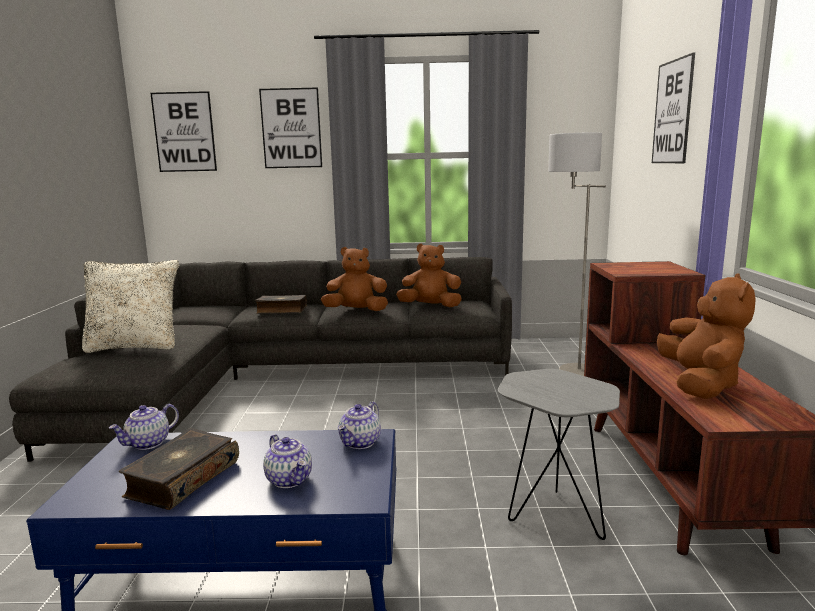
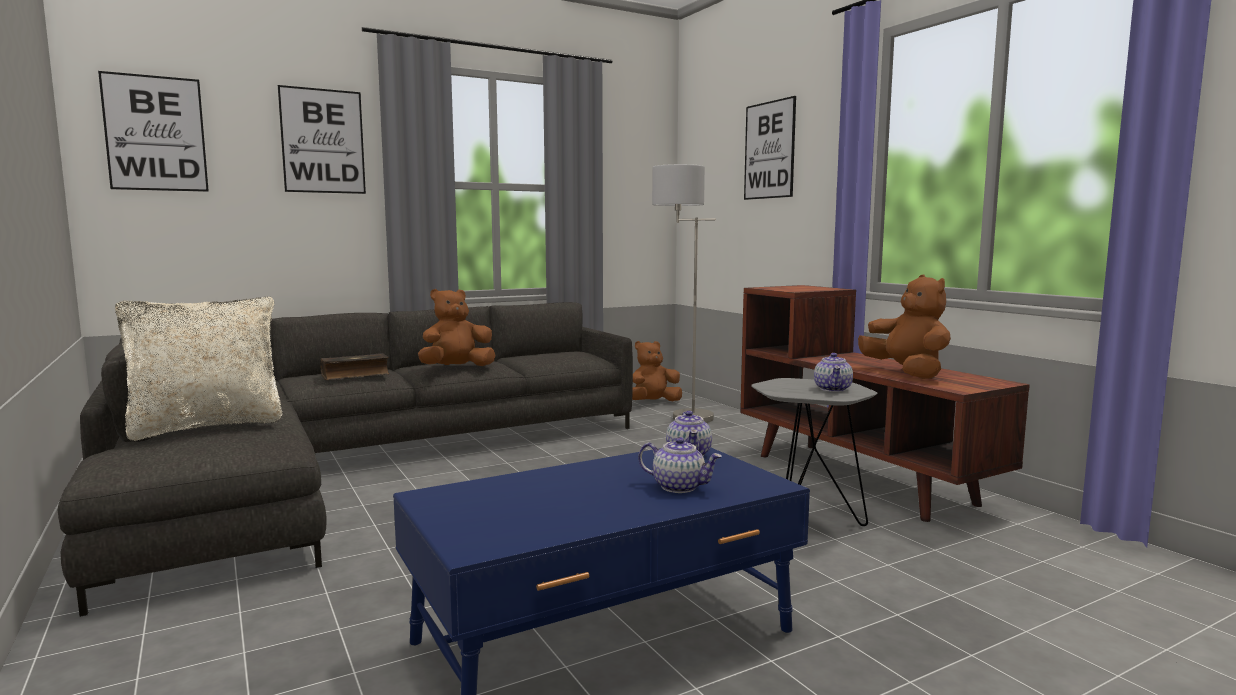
camera: 30 degrees left, 5 degrees down
teapot [109,404,179,450] -> teapot moved to [814,353,853,392]
book [119,428,239,510] -> none
brown plush toy [396,243,462,307] -> brown plush toy moved to [632,341,682,401]

